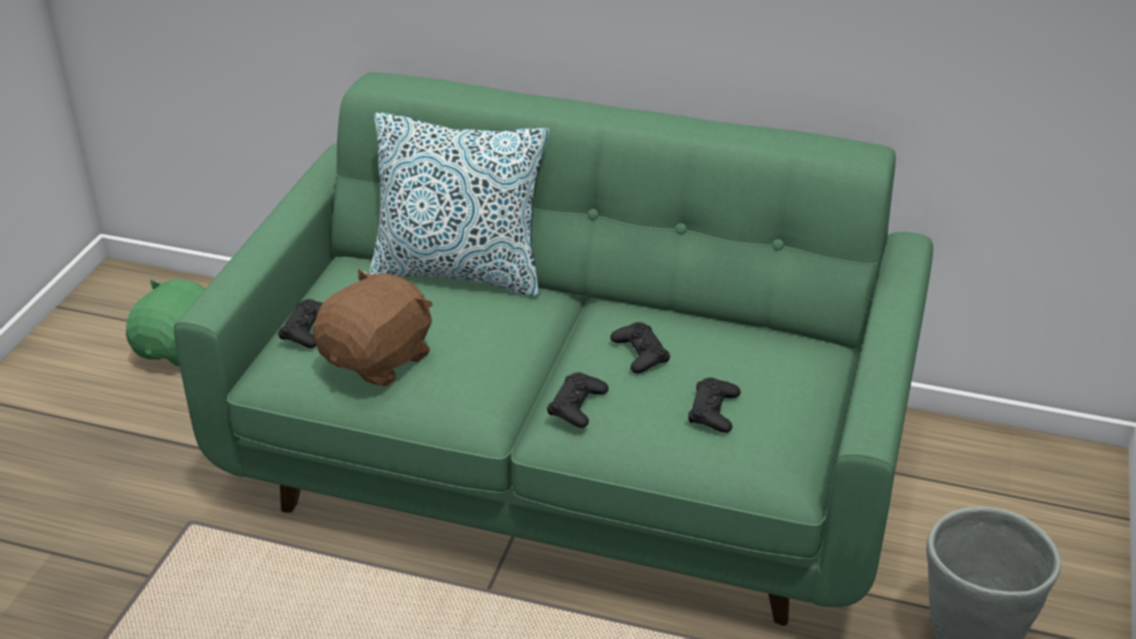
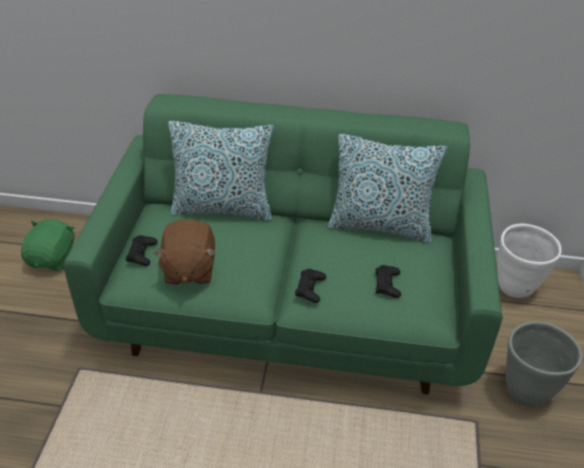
camera: 10 degrees left, 5 degrees up
brown plush toy [313,269,433,387] -> brown plush toy turned 150 degrees clockwise [154,219,216,285]
black game controller [610,322,670,374] -> none
none -> pillow [328,134,448,243]
none -> white planter [497,224,562,298]

